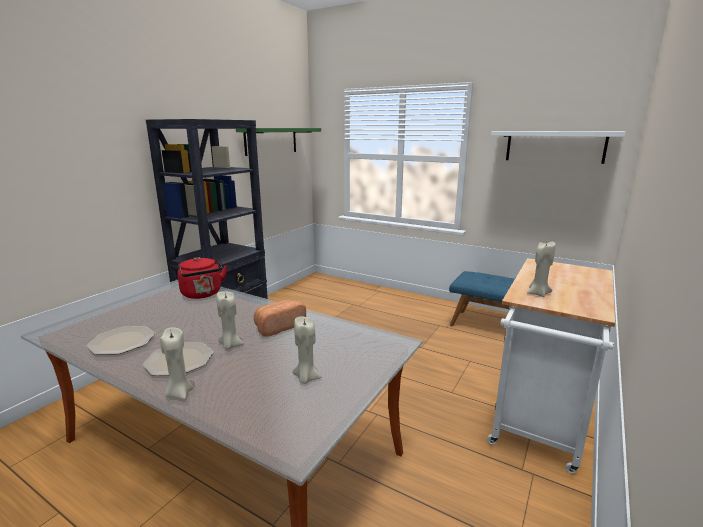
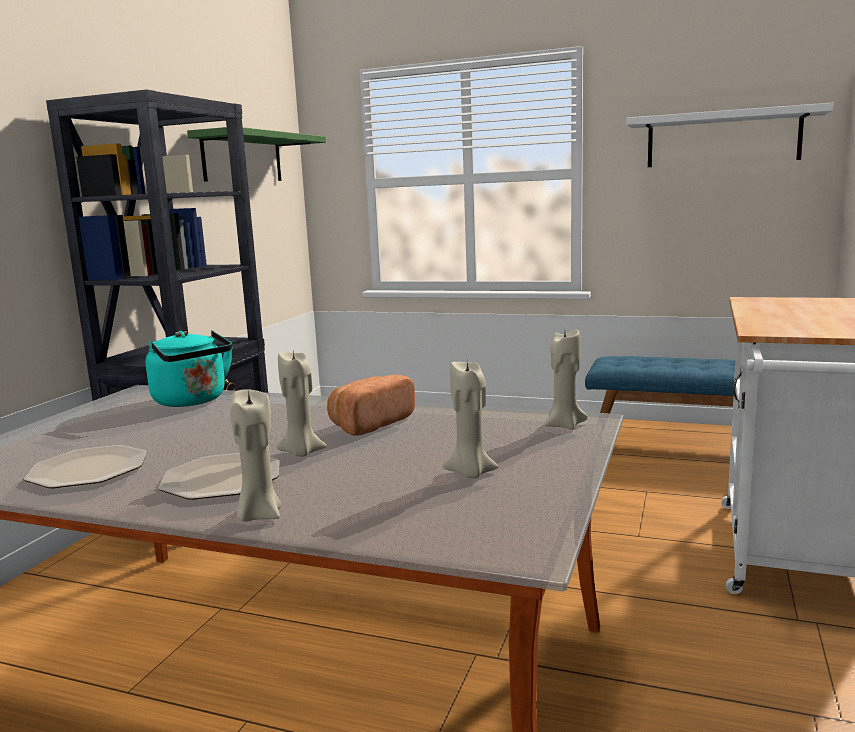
camera: 10 degrees left, 5 degrees down
red kettle [177,257,227,299] -> turquoise kettle [145,330,233,407]
beige candle [527,242,556,297] -> beige candle moved to [544,329,587,430]

